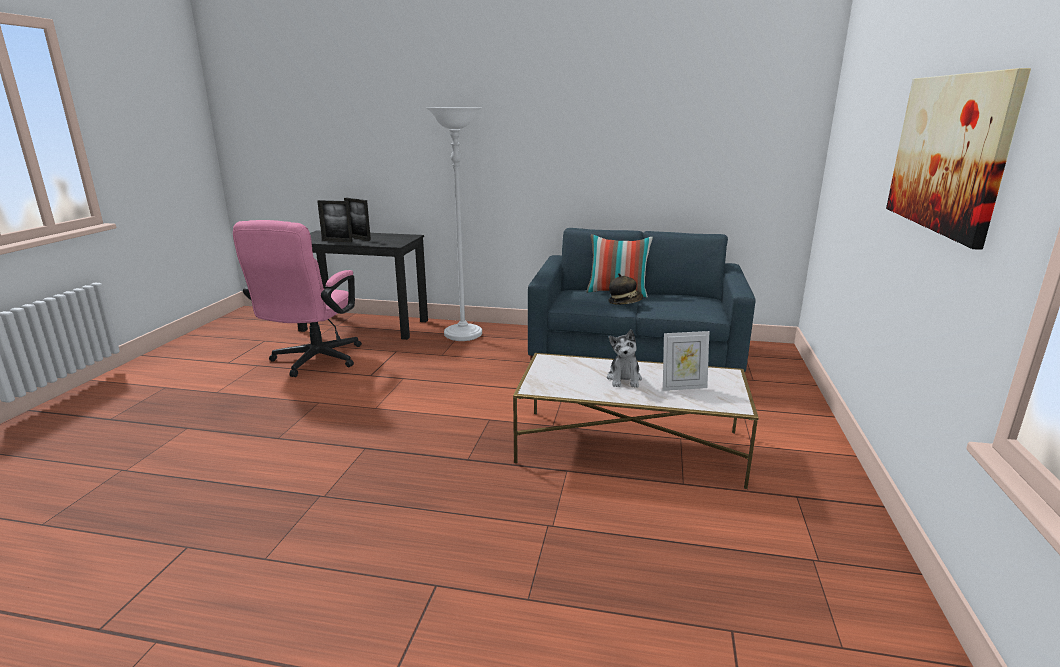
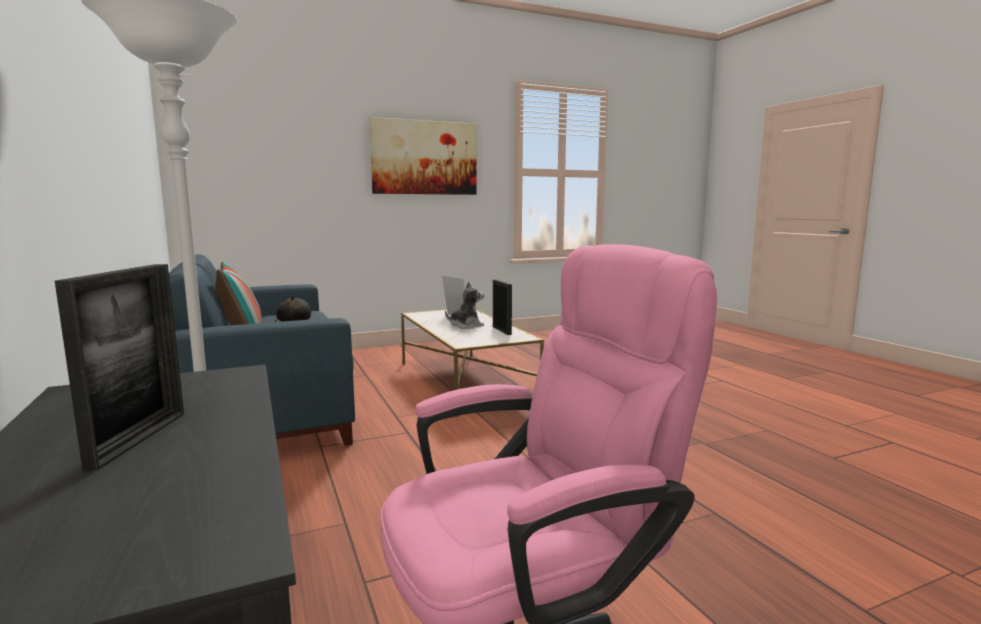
camera: 125 degrees left, 10 degrees down
picture frame [317,200,353,242] -> picture frame moved to [493,280,512,335]

